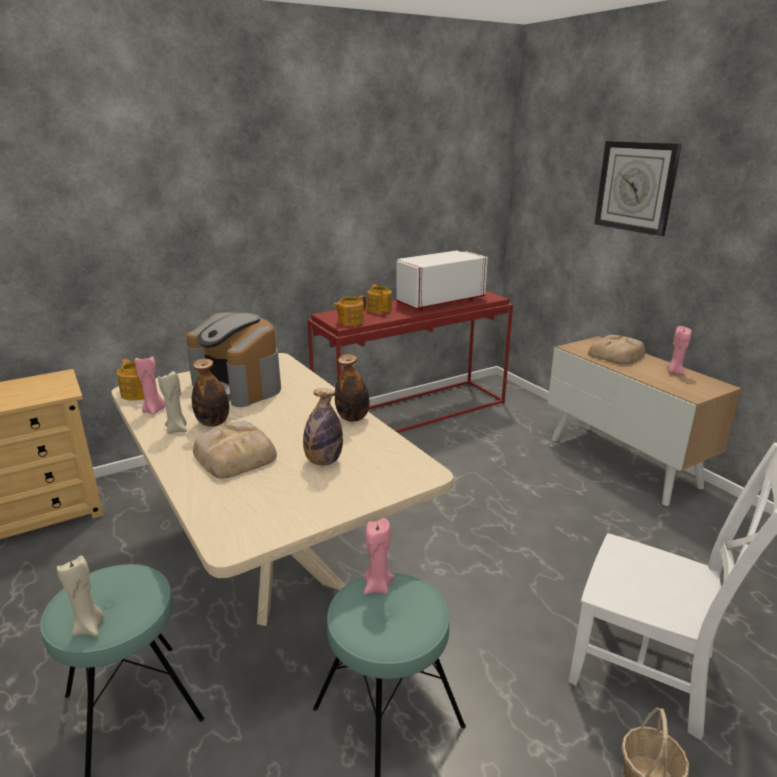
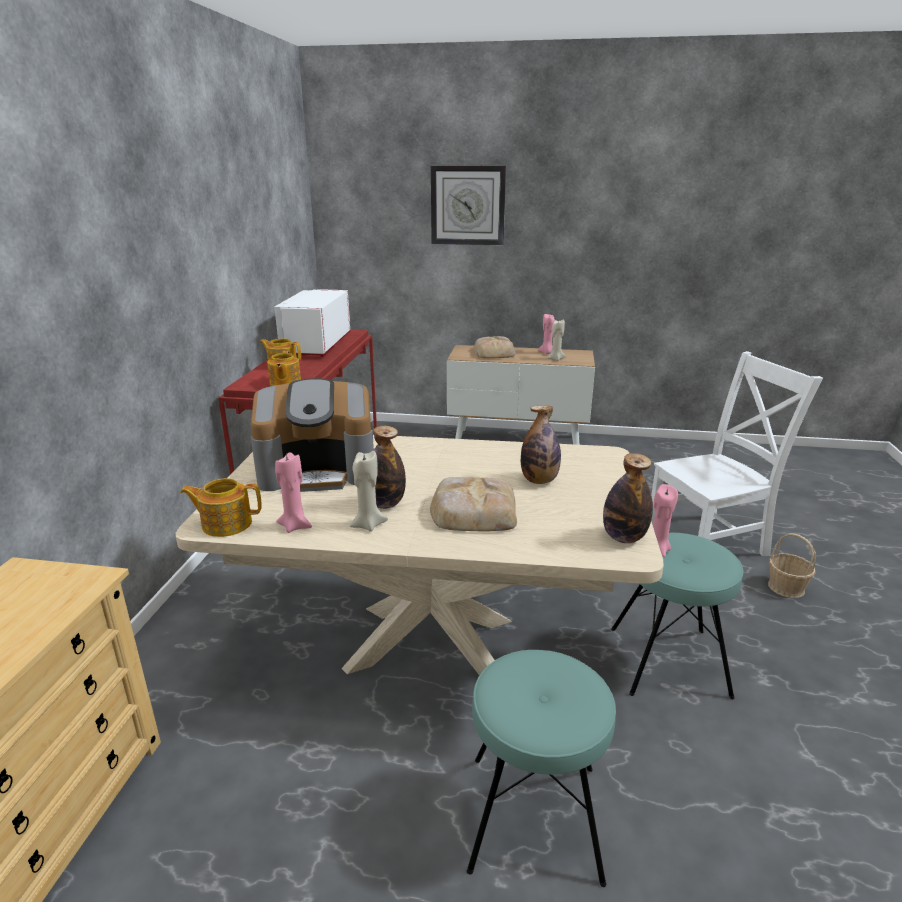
camera: 50 degrees left, 0 degrees up
beige candle [57,556,105,636] -> beige candle moved to [547,319,566,361]
bottle [335,354,369,422] -> bottle moved to [603,453,653,543]

